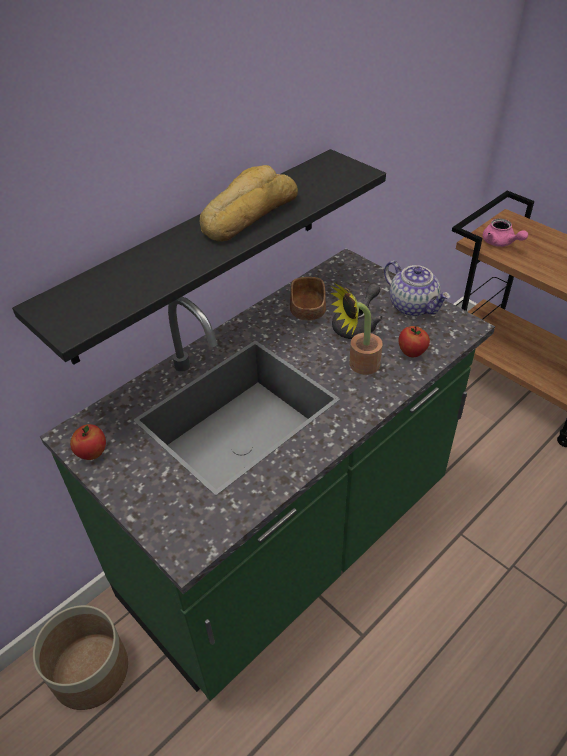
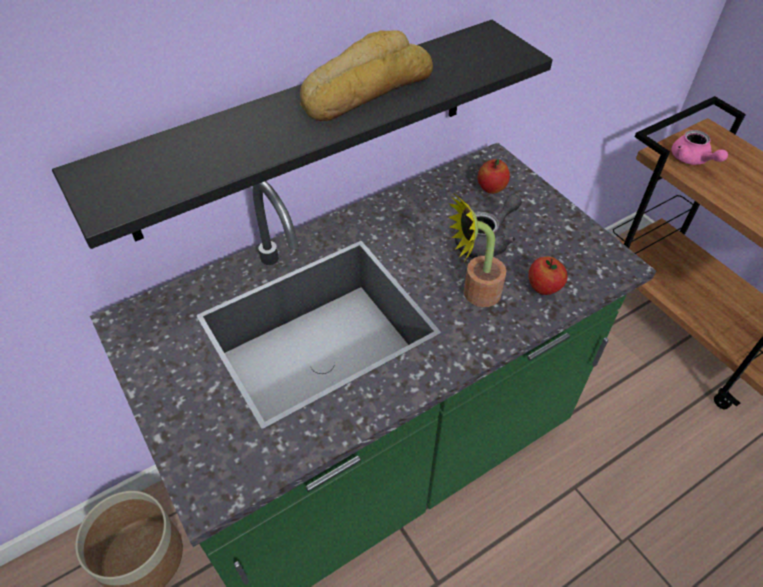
camera: 10 degrees right, 5 degrees up
apple [70,424,106,460] -> apple moved to [477,159,510,194]
brown bowl [290,277,326,320] -> none
teapot [384,261,450,317] -> none

